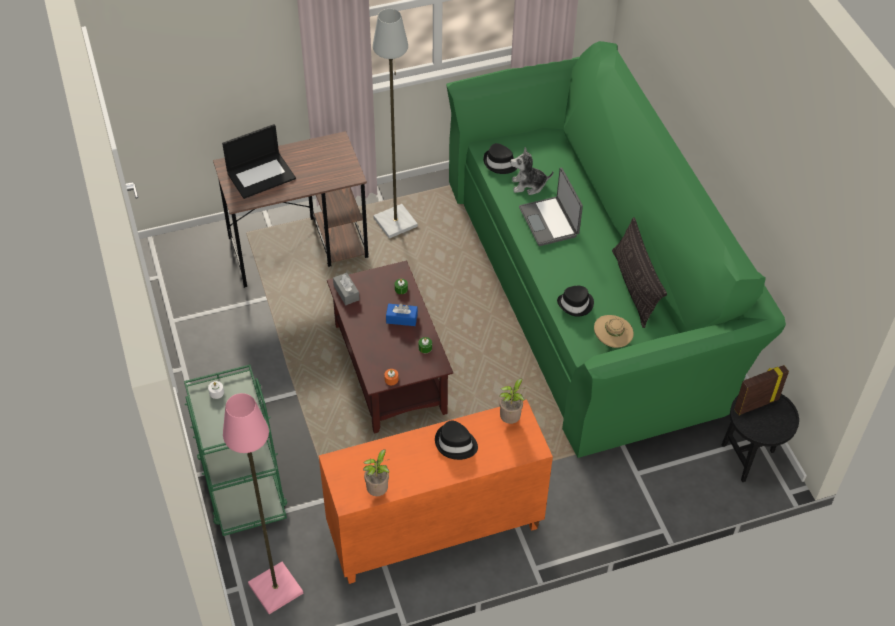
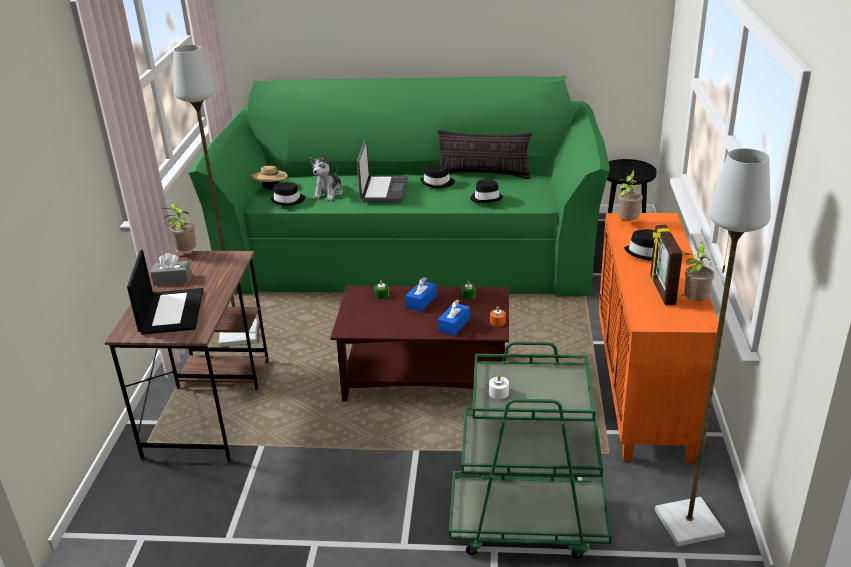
camera: 65 degrees left, 20 degrees down
pink floor lamp [223,393,303,614] -> grey floor lamp [655,148,771,547]
grey tissue box [333,273,360,305] -> grey tissue box moved to [150,253,191,285]
laptop [519,167,583,246] -> laptop turned 90 degrees counterclockwise [357,140,408,202]
beige hat [594,315,634,348] -> beige hat moved to [252,166,288,189]
picture frame [734,365,789,415] -> picture frame moved to [650,225,683,306]
none -> potted plant [161,203,196,254]
none -> black hat [420,165,455,188]
none -> blue tissue box [438,300,470,336]

